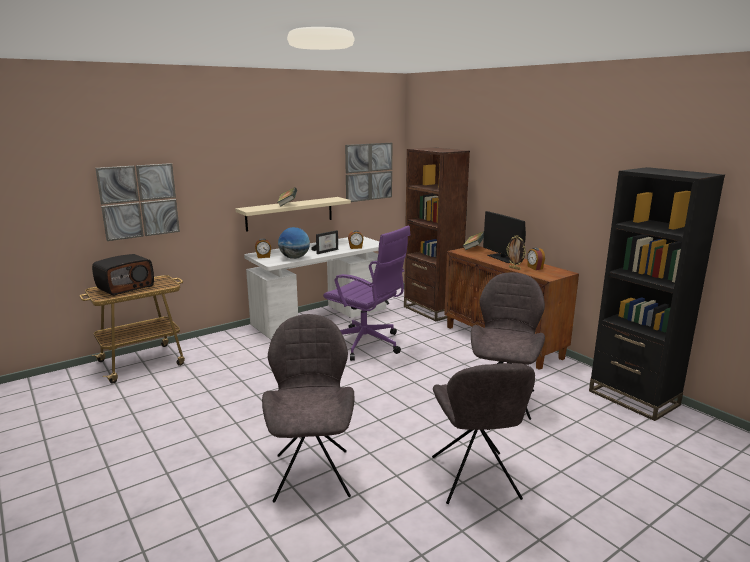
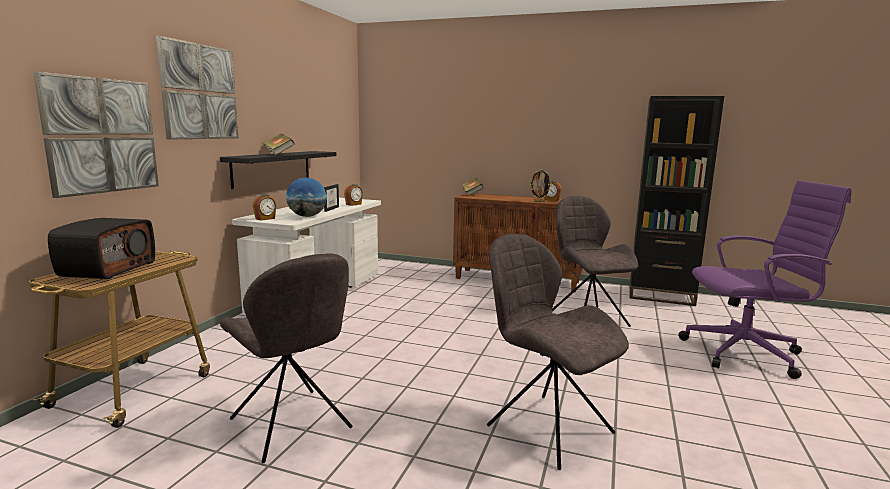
camera: 35 degrees left, 5 degrees down
beige shelf [236,197,351,232] -> black shelf [220,151,336,189]
purple office chair [323,226,410,361] -> purple office chair moved to [678,181,852,379]
picture [345,143,392,202] -> picture moved to [156,36,238,140]
brown bookcase [404,147,470,321] -> none
grey chair [432,363,535,504] -> grey chair moved to [220,253,352,463]
monitor [483,211,526,263] -> none

